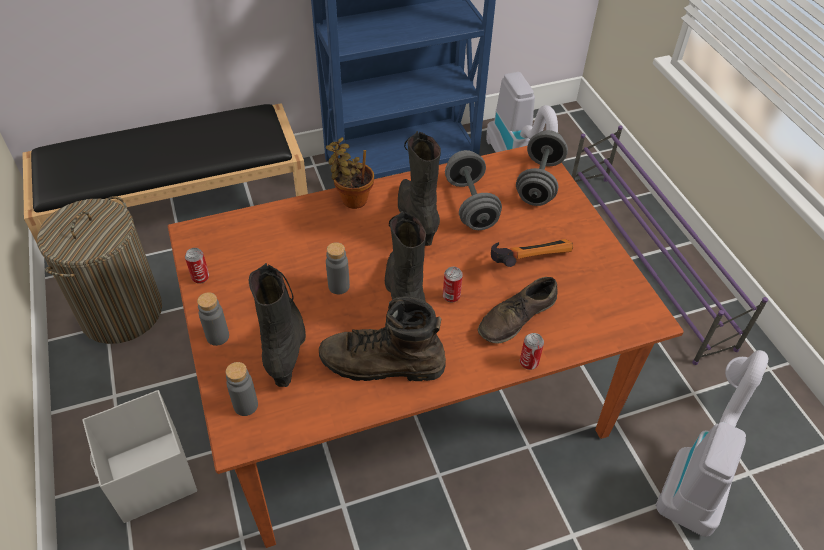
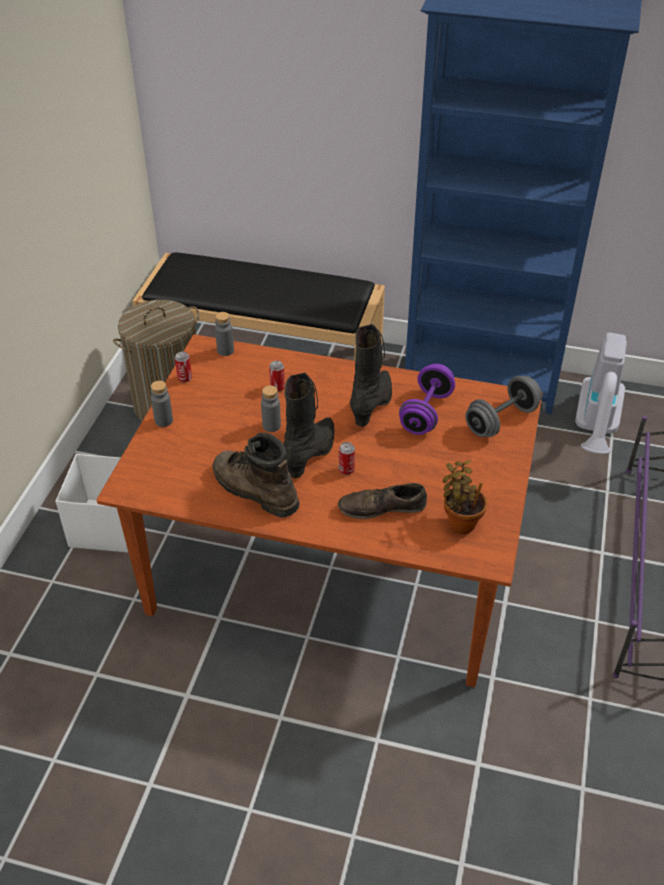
camera: 35 degrees right, 5 degrees down
grey bottle [226,362,258,416] -> grey bottle moved to [215,312,234,356]
black boot [249,263,306,387] -> none
potted plant [326,137,374,209] -> potted plant moved to [443,460,487,534]
grey dumbbell [445,150,502,230] -> purple dumbbell [399,364,455,435]
hammer [491,239,573,267] -> none
can [520,333,544,370] -> can moved to [269,361,285,392]
vacuum cleaner [655,350,768,537] -> none

